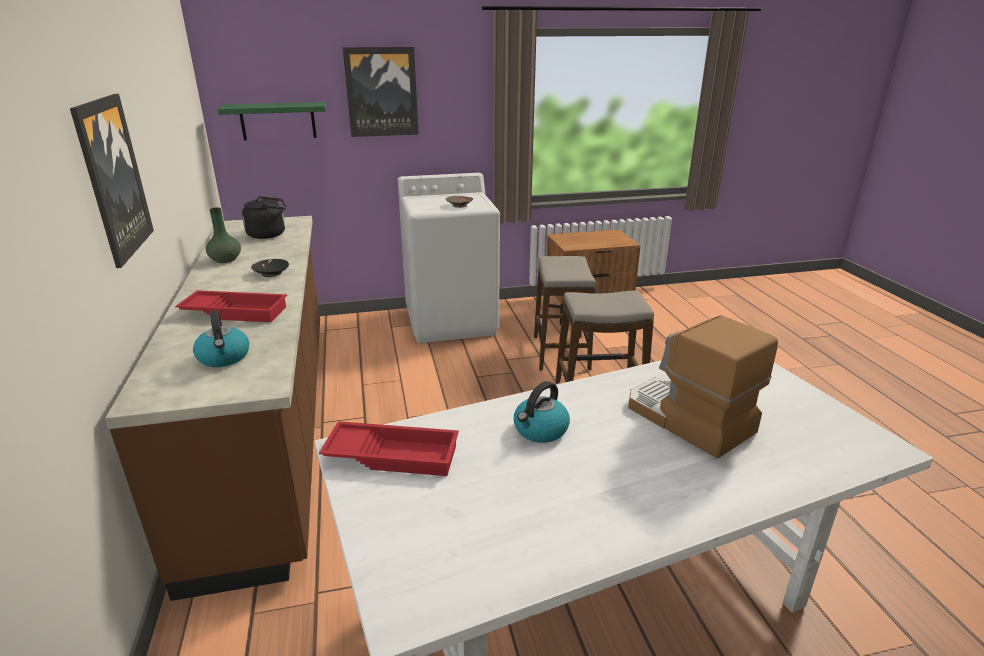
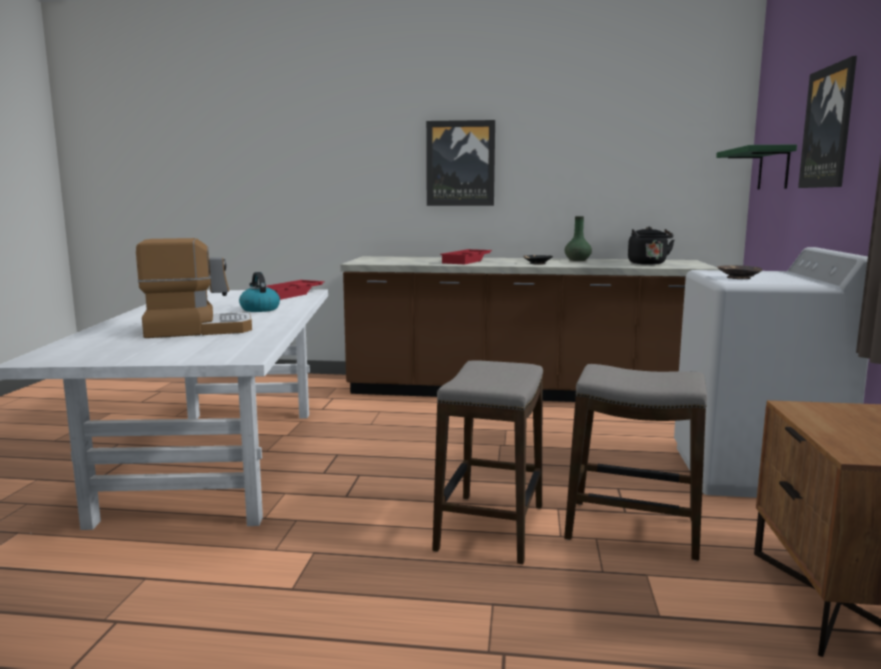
camera: 110 degrees right, 15 degrees down
kettle [193,310,249,367] -> none

